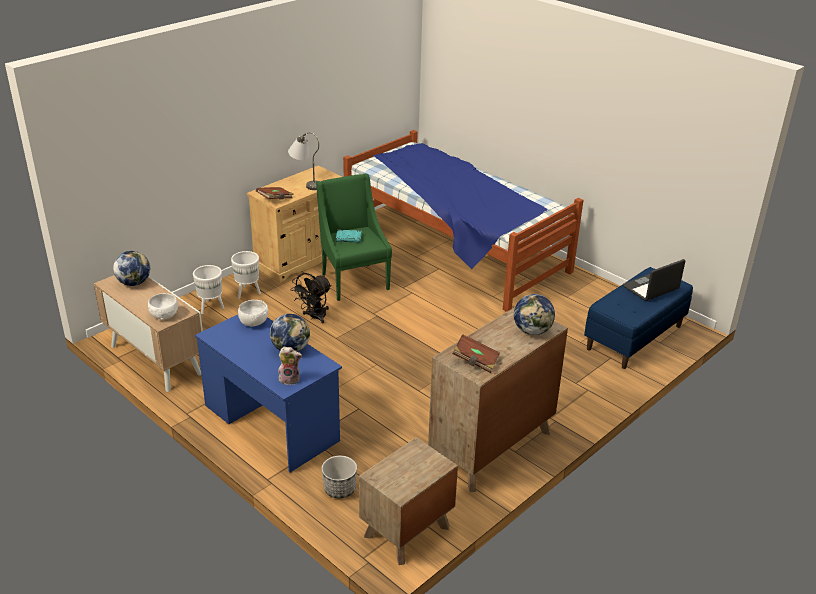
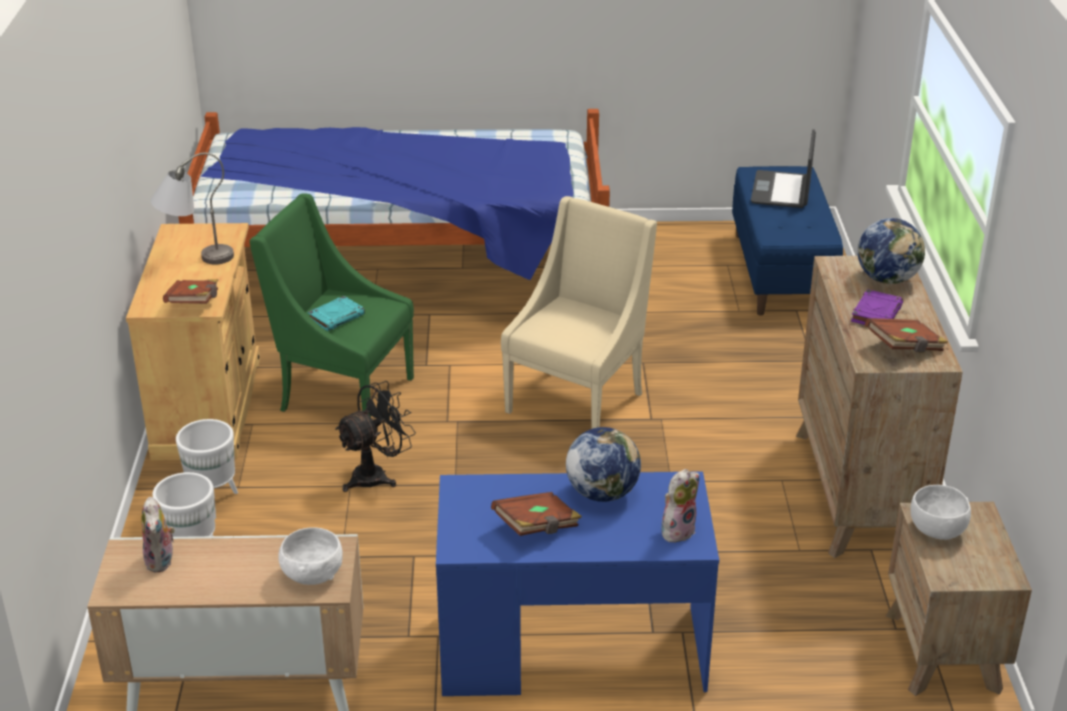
camera: 45 degrees left, 0 degrees up
globe [113,251,150,286] -> plush toy [141,497,175,572]
white bowl [238,300,268,326] -> white bowl moved to [910,485,971,540]
black fan [290,273,332,324] -> black fan turned 120 degrees counterclockwise [335,381,416,492]
planter [322,456,357,498] -> none
none -> brown book [491,492,582,536]
none -> beige armchair [501,196,657,429]
none -> purple book [851,289,903,325]

